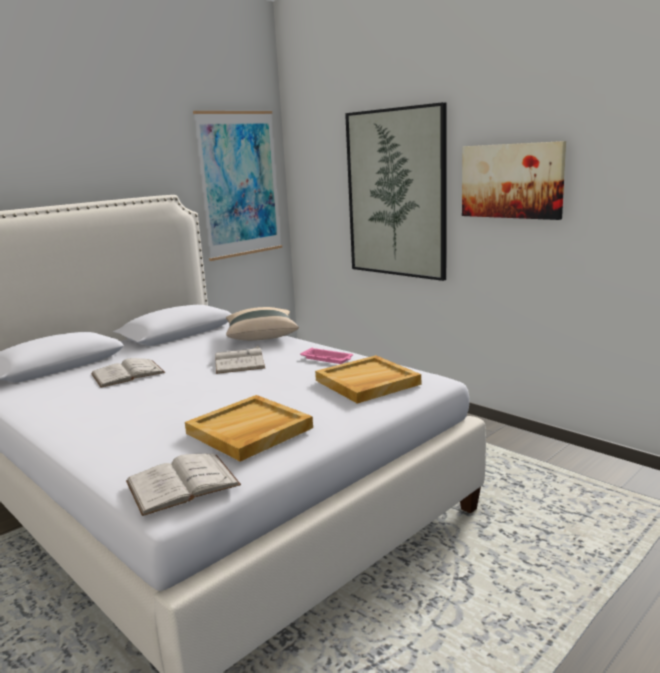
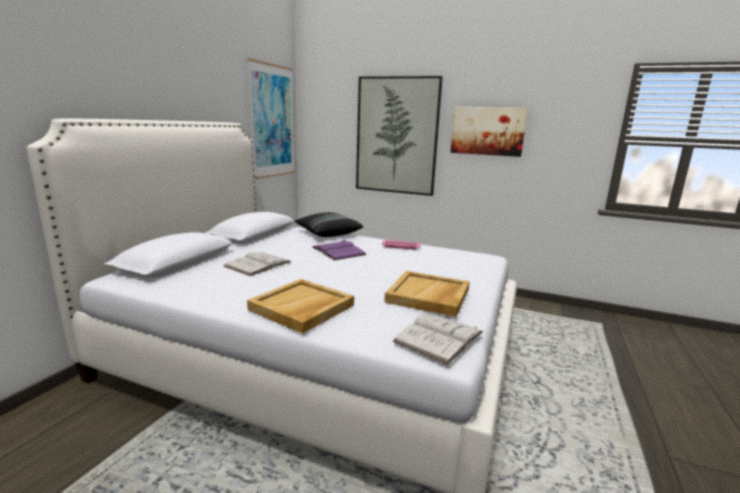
camera: 25 degrees left, 0 degrees up
white book [216,345,265,374] -> purple book [313,240,367,260]
beige pillow [226,307,299,341] -> black pillow [294,212,363,237]
beige tray [315,355,421,404] -> beige tray moved to [247,279,354,333]

